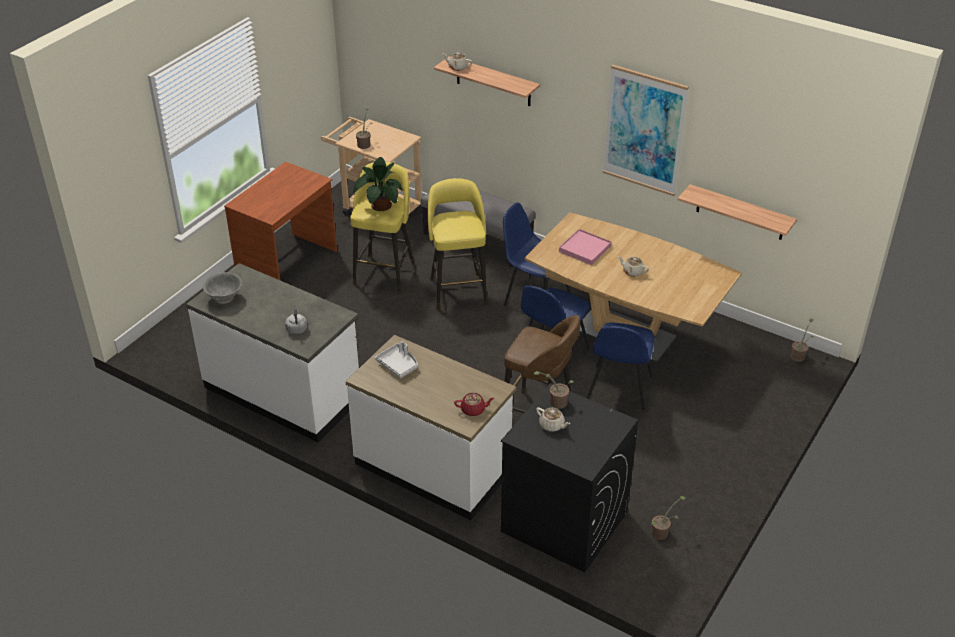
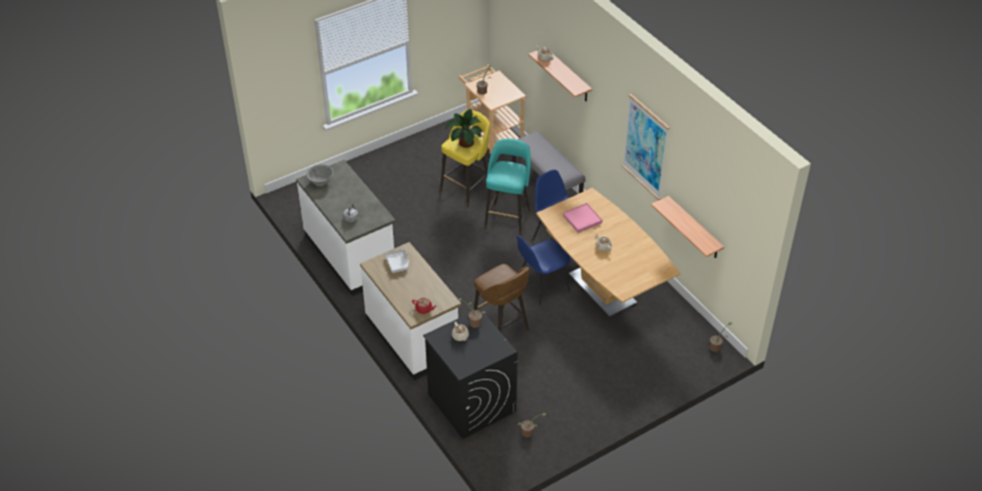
camera: 25 degrees right, 5 degrees up
brown desk [224,162,337,280] -> none
yellow stool [428,178,487,311] -> turquoise stool [484,139,531,236]
blue chair [587,323,654,410] -> none

